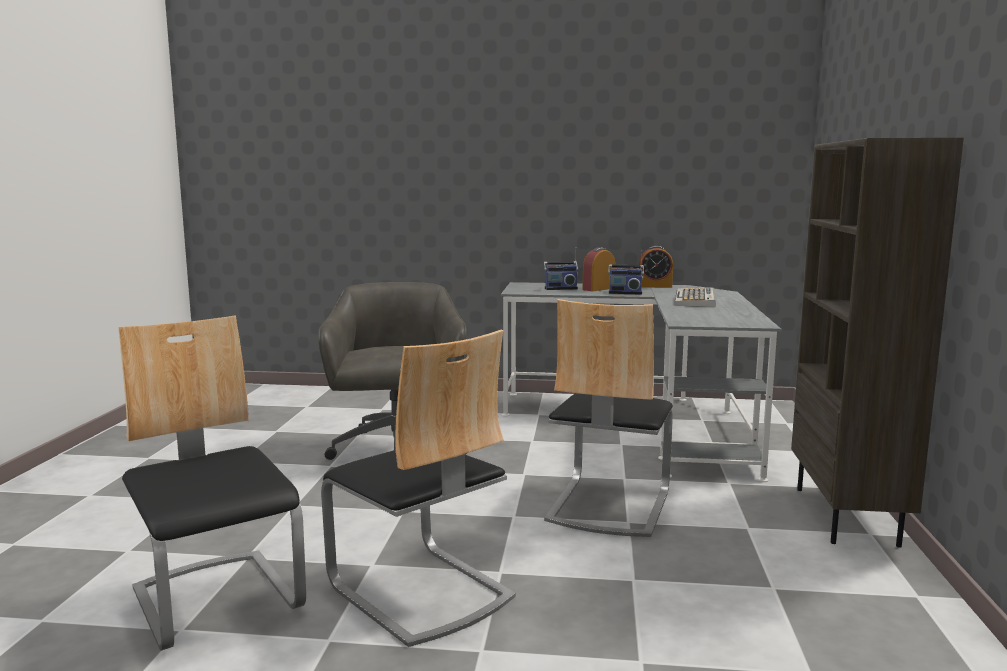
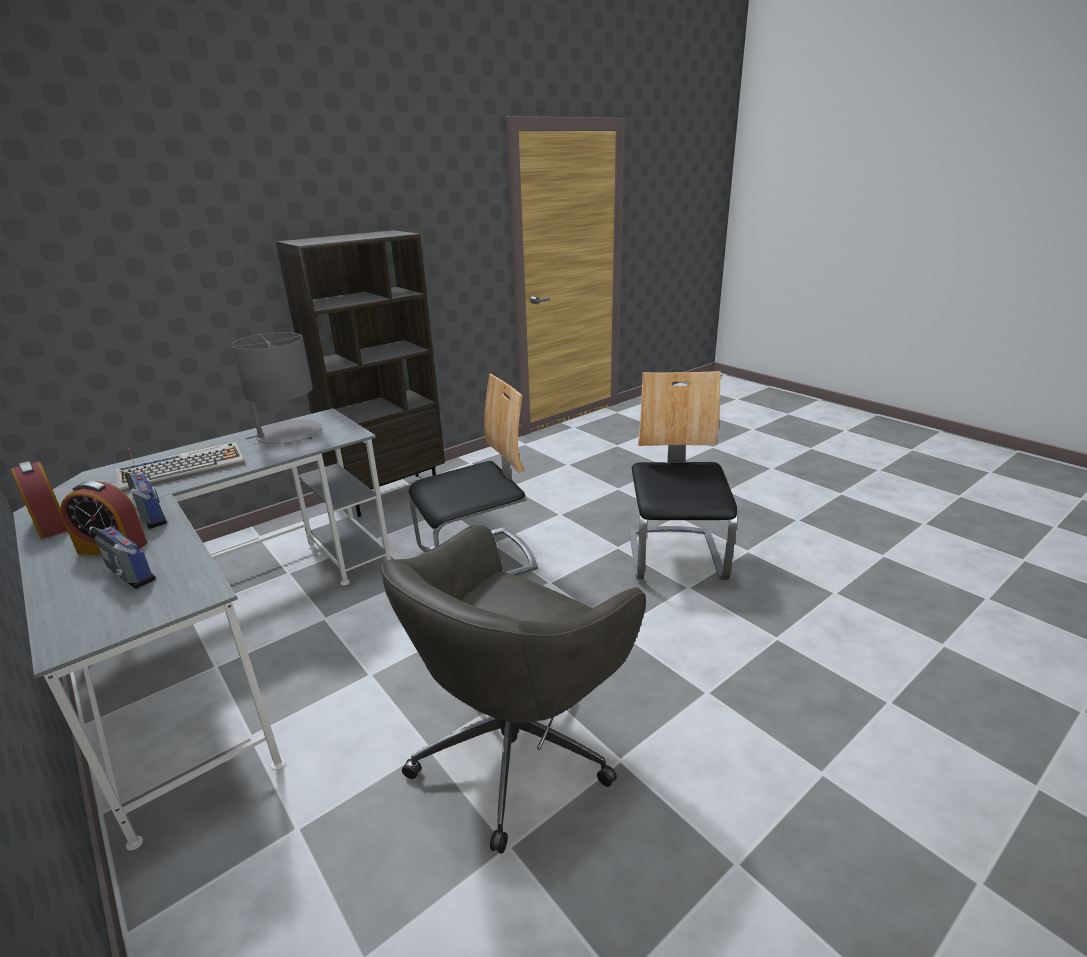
camera: 135 degrees left, 15 degrees up
chair [118,315,306,651] -> none
none -> grey table lamp [231,332,321,444]

